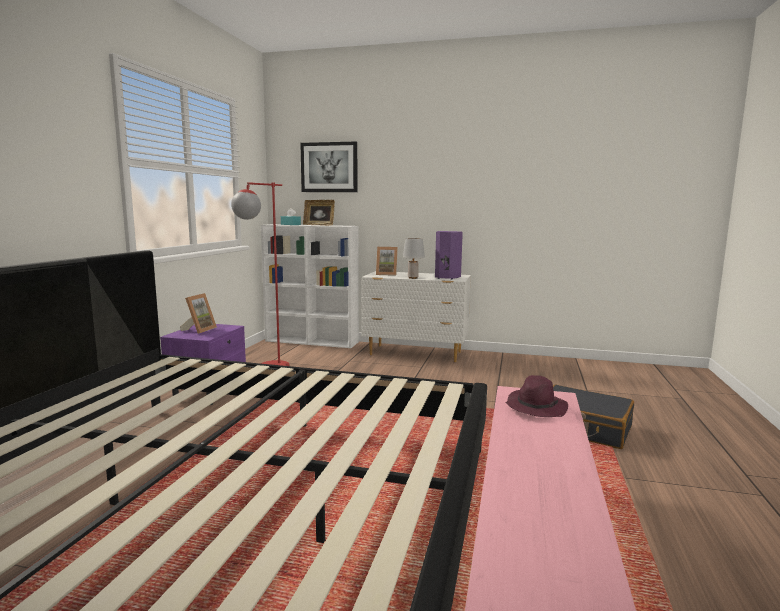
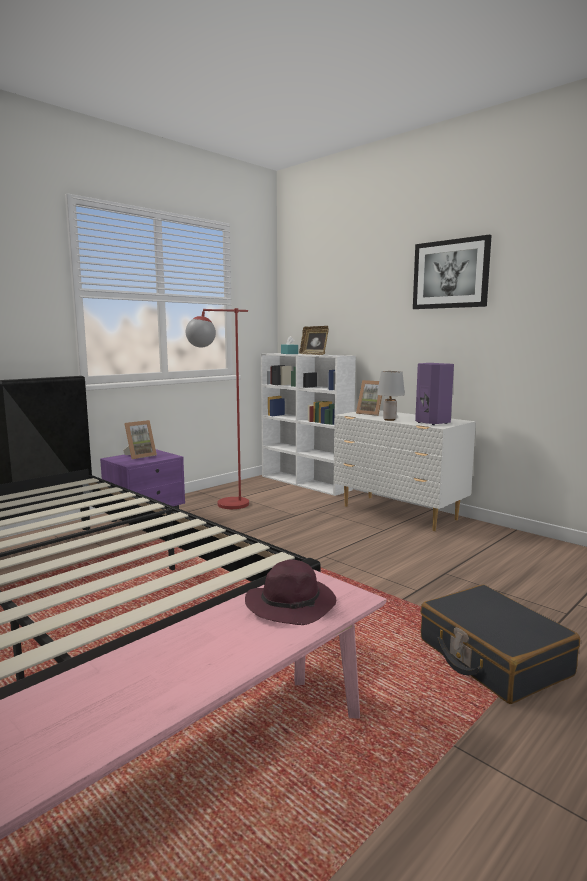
camera: 30 degrees right, 0 degrees up
picture [300,142,357,192] -> picture moved to [413,234,492,309]

